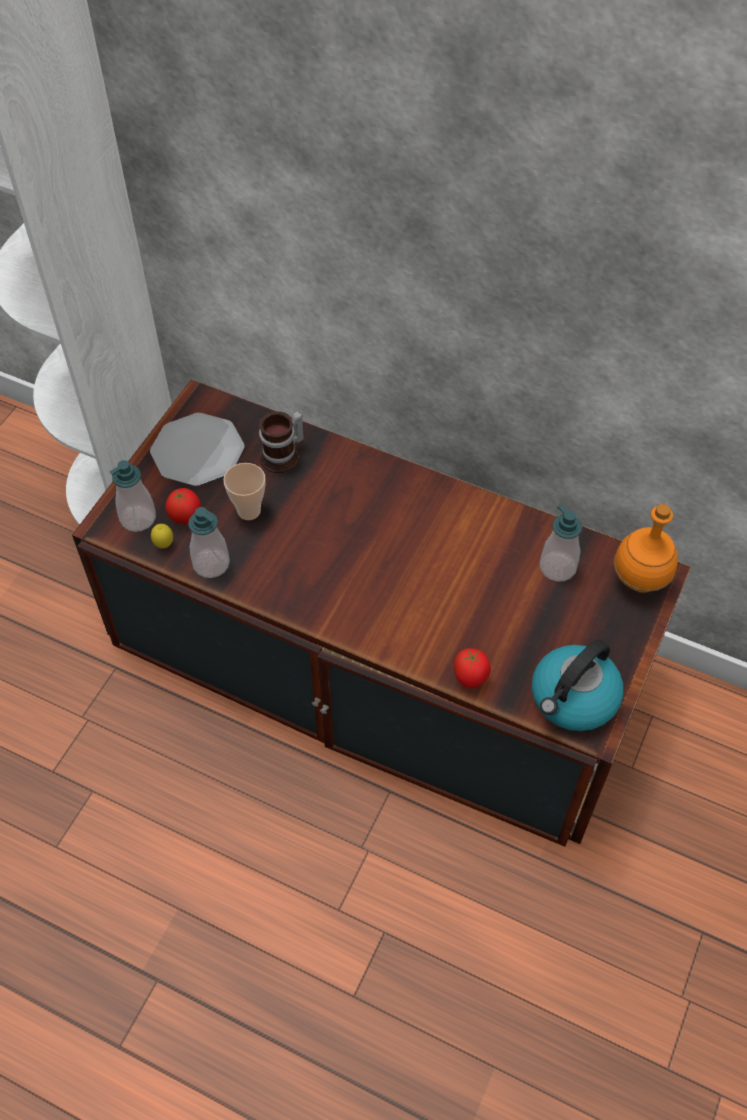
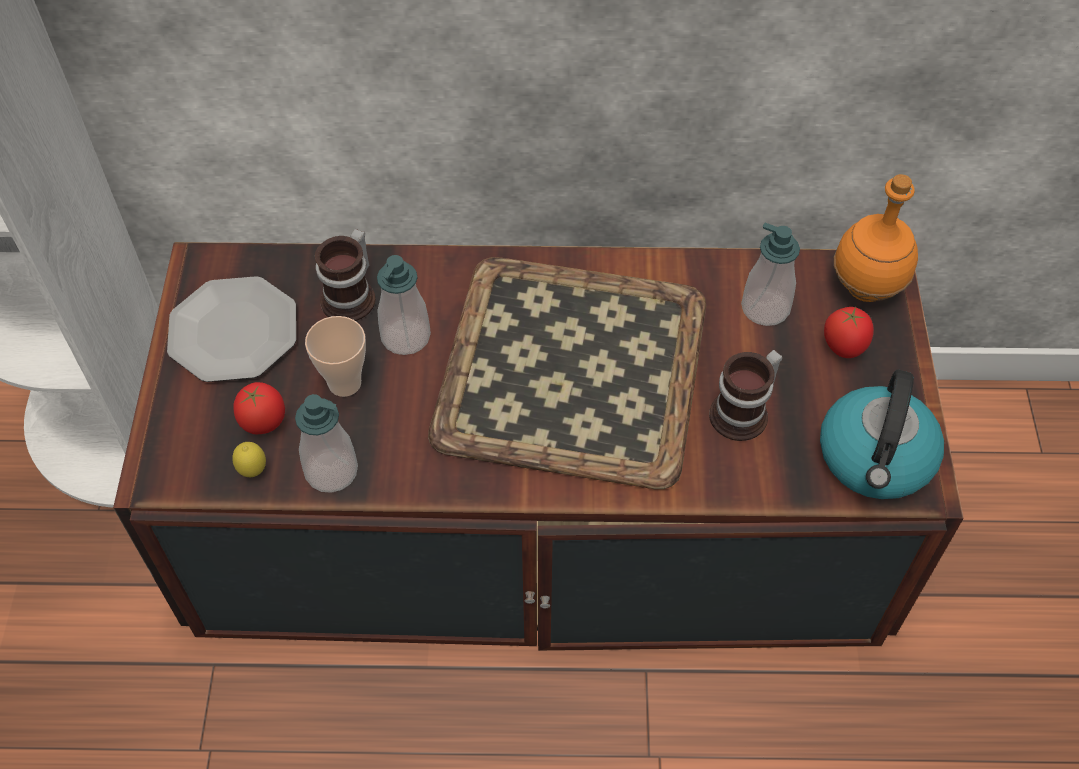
camera: 25 degrees left, 0 degrees up
soap dispenser [110,460,156,532] -> soap dispenser moved to [377,255,431,355]
tomato [454,648,491,688] -> tomato moved to [824,307,874,358]
none -> tray [428,257,706,489]
none -> mug [709,350,783,441]

